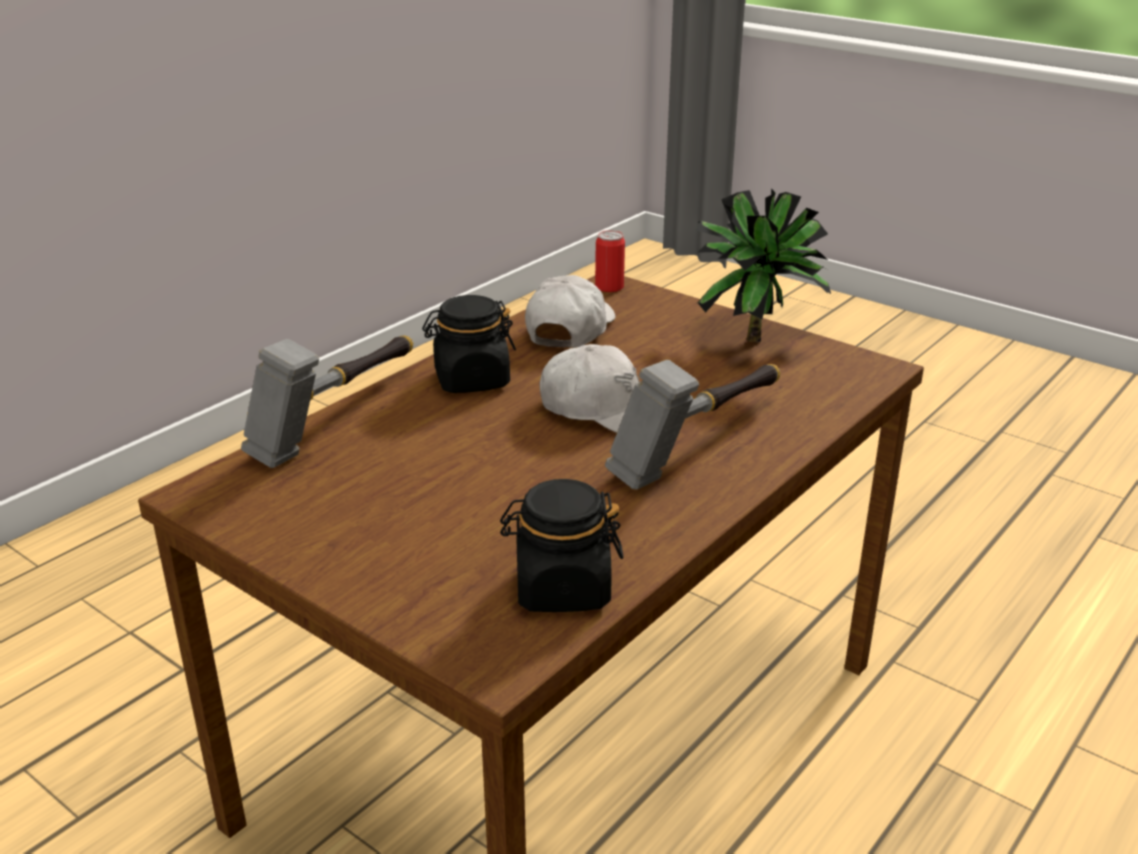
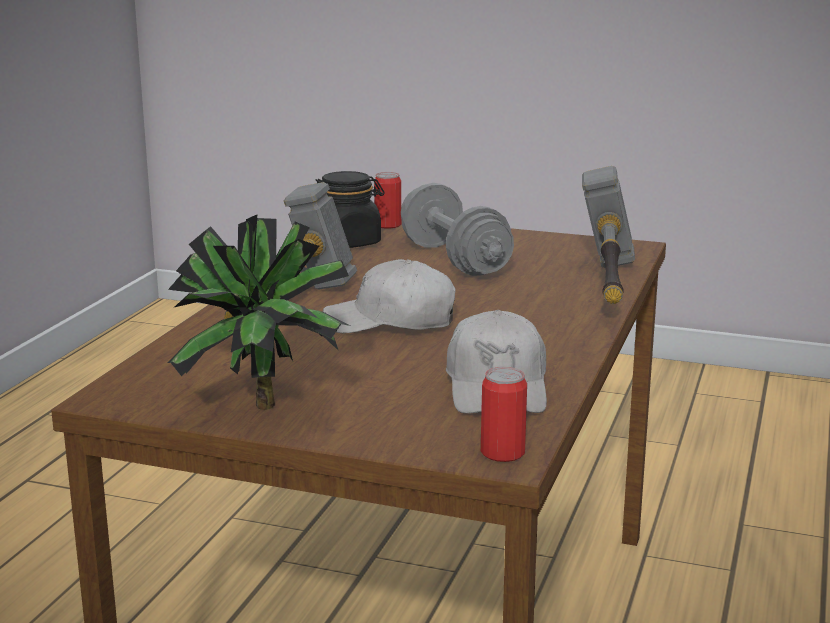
camera: 160 degrees right, 10 degrees down
black jar [422,295,516,393] -> none
none -> can [374,172,401,228]
none -> grey dumbbell [401,183,514,276]

